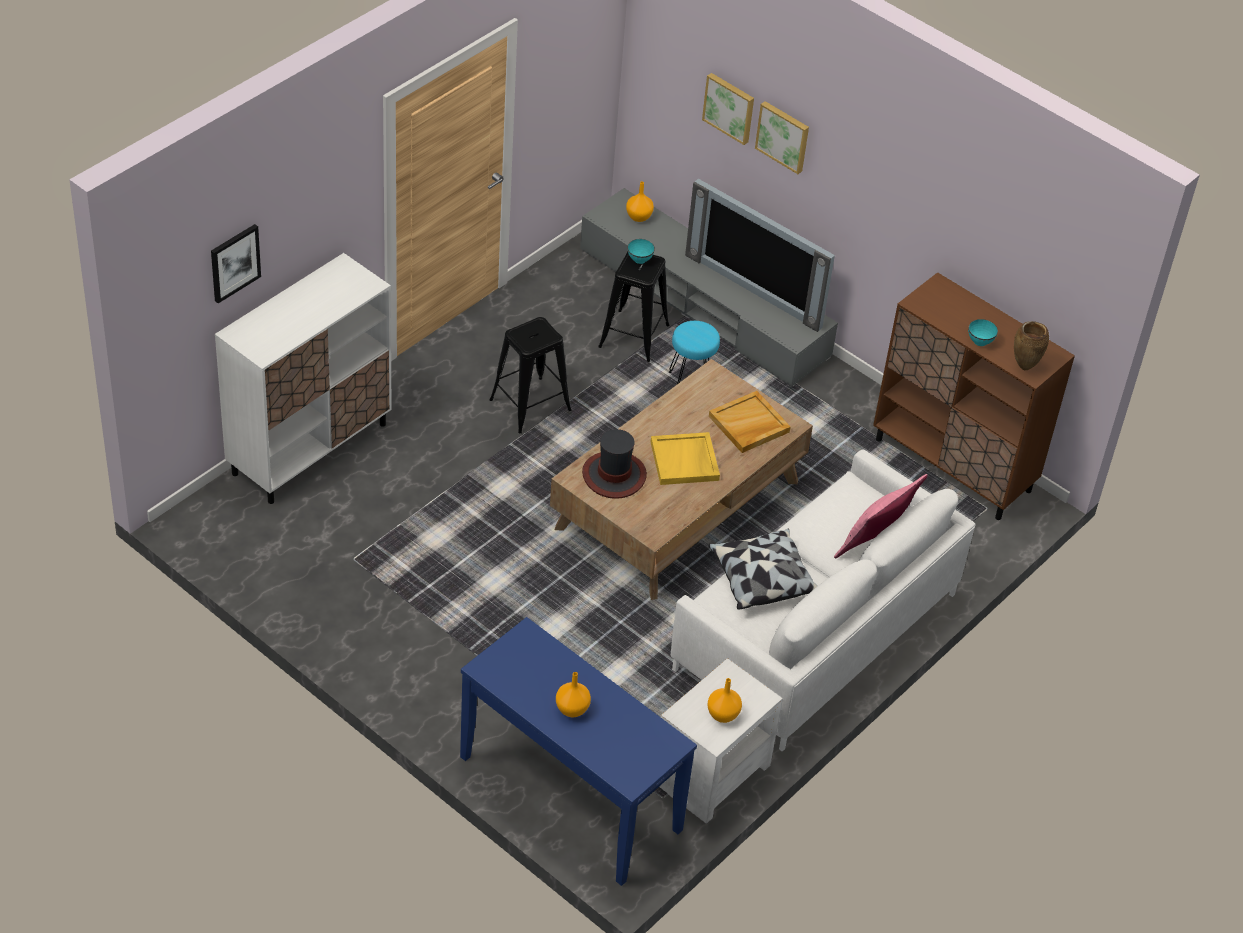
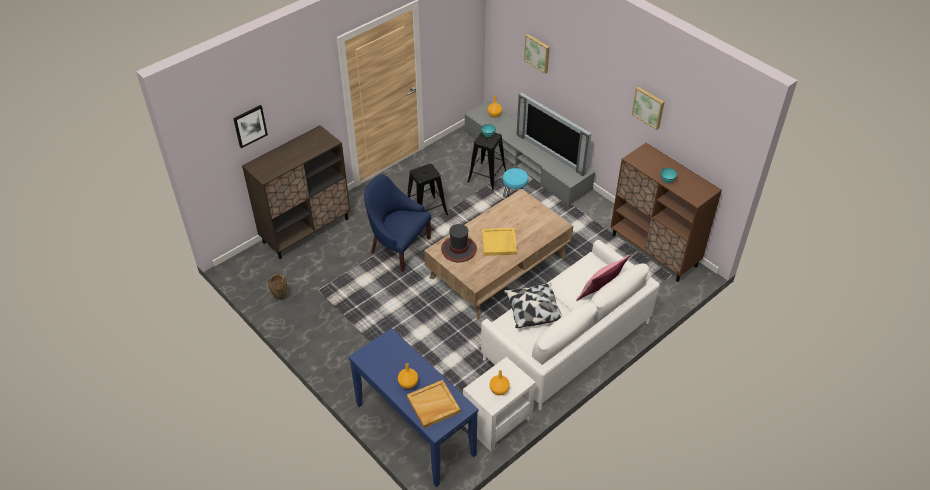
camera: 10 degrees right, 0 degrees up
white cabinet [215,253,392,504] -> brown cabinet [242,125,350,259]
beige tray [709,391,791,453] -> beige tray moved to [407,380,461,428]
picture [755,101,809,174] -> picture moved to [632,87,664,130]
brown vase [1014,321,1049,370] -> brown vase moved to [268,274,287,299]
none -> blue armchair [364,175,432,272]

